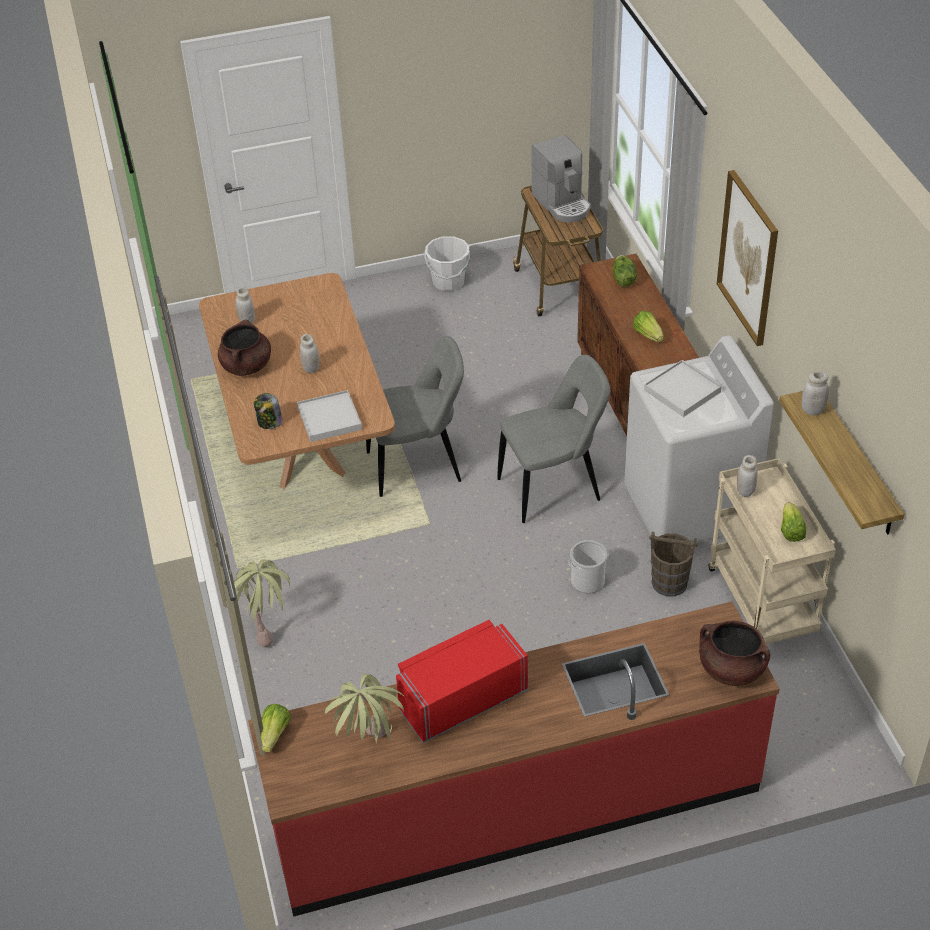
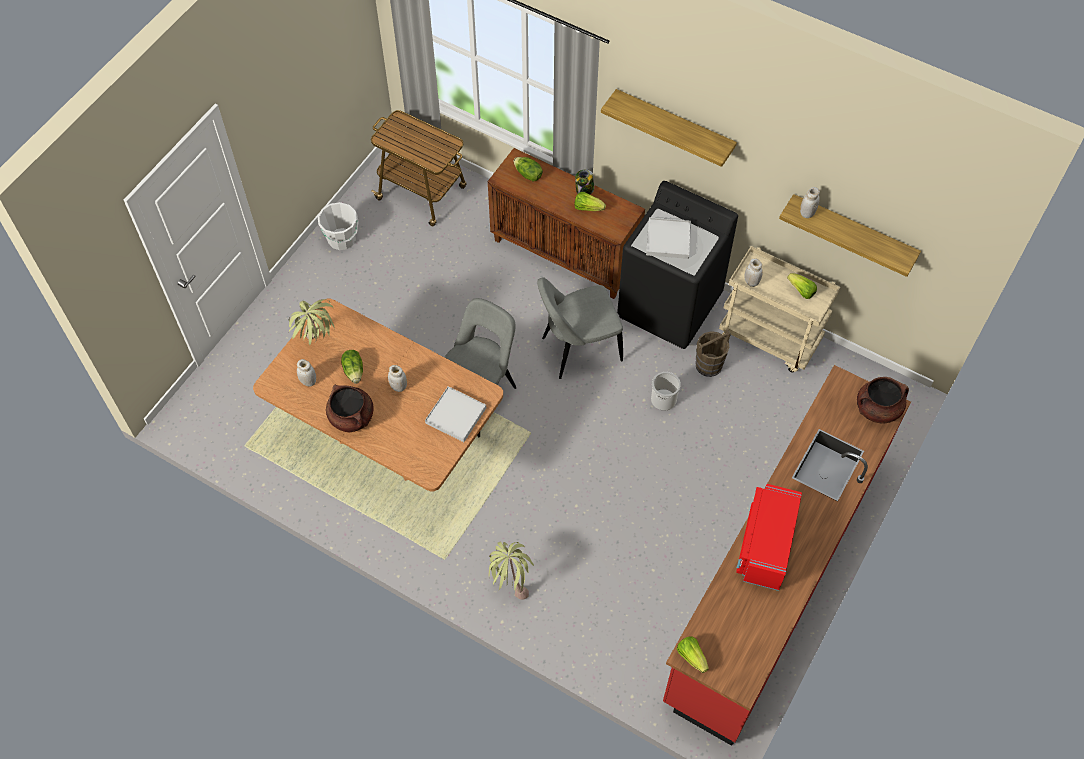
camera: 45 degrees left, 15 degrees up
jar [254,393,282,429] -> jar moved to [575,169,594,194]
potted plant [325,673,407,743] -> potted plant moved to [289,299,335,345]
grey chair [497,355,610,523] -> grey chair turned 135 degrees counterclockwise [537,277,623,379]
coffee machine [531,135,591,222] -> none
white washing machine [624,336,774,546] -> black washing machine [617,181,738,349]
picture [717,170,778,346] -> shelf [601,89,737,167]
none -> lettuce [341,350,363,384]

